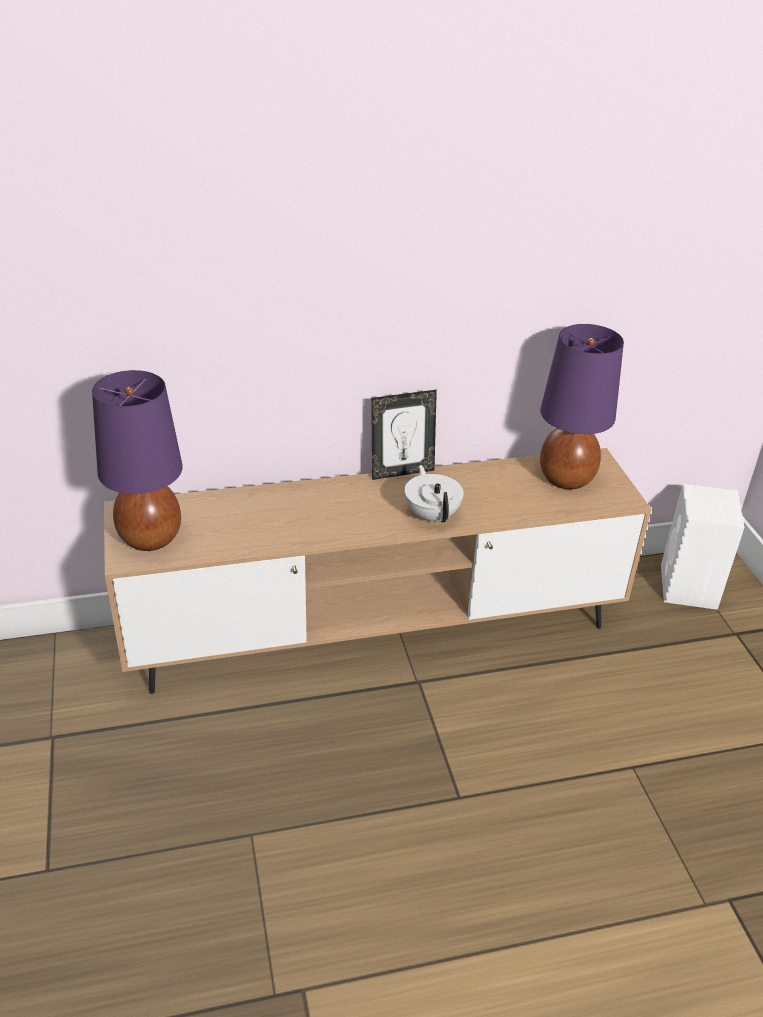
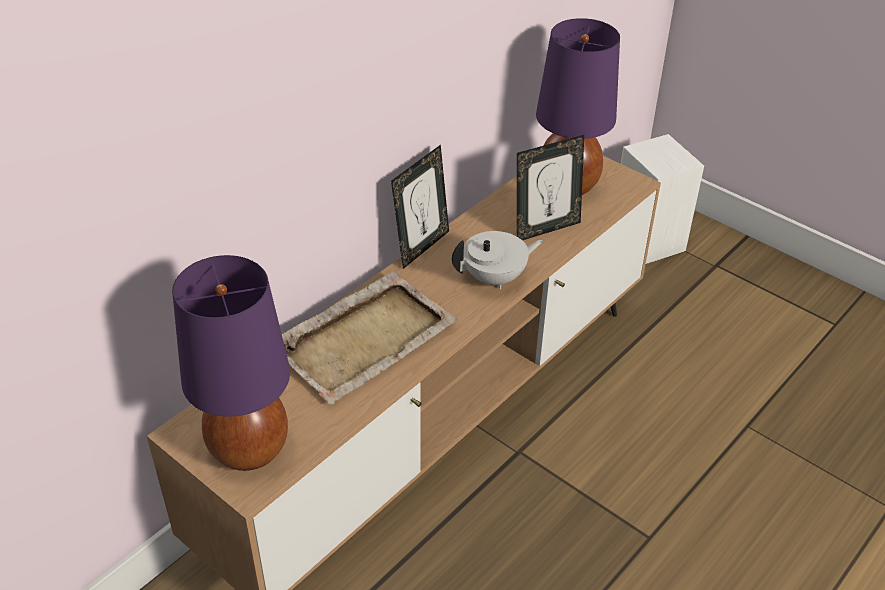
camera: 35 degrees left, 5 degrees up
white teapot [404,465,464,524] -> white teapot turned 120 degrees clockwise [452,231,543,289]
none -> beige tray [282,271,457,404]
none -> picture frame [517,135,584,240]

